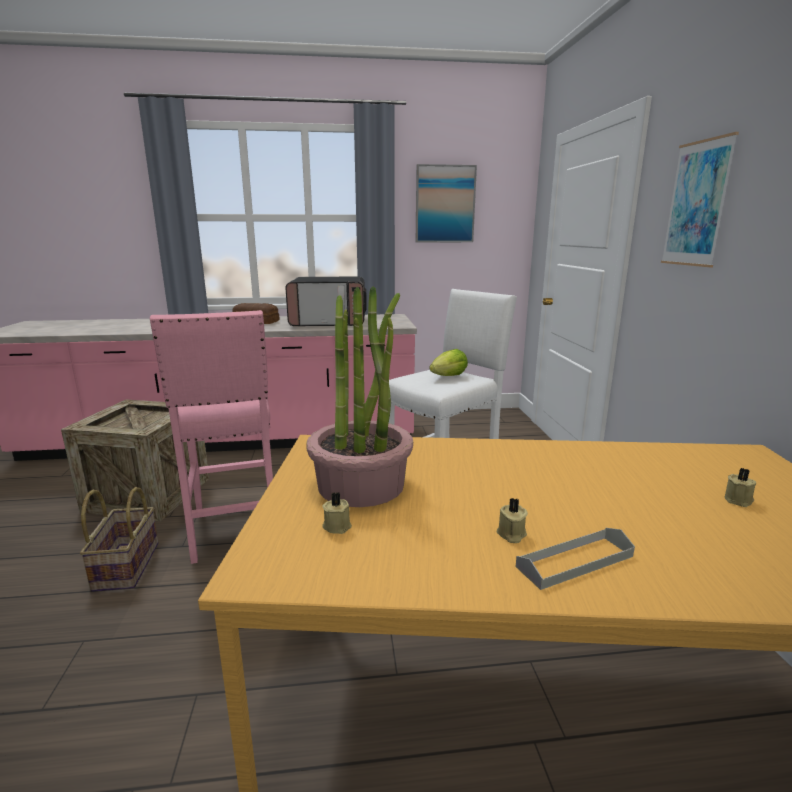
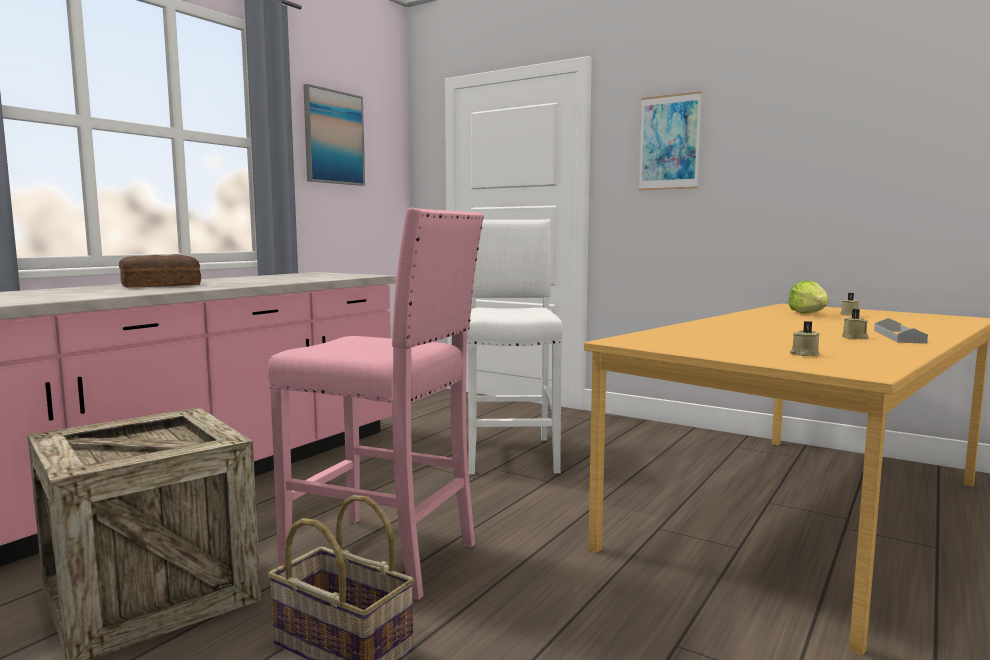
camera: 50 degrees left, 10 degrees down
microwave [285,277,367,326] -> none
potted plant [306,286,413,507] -> none
lettuce [429,349,468,376] -> lettuce moved to [788,280,829,314]

